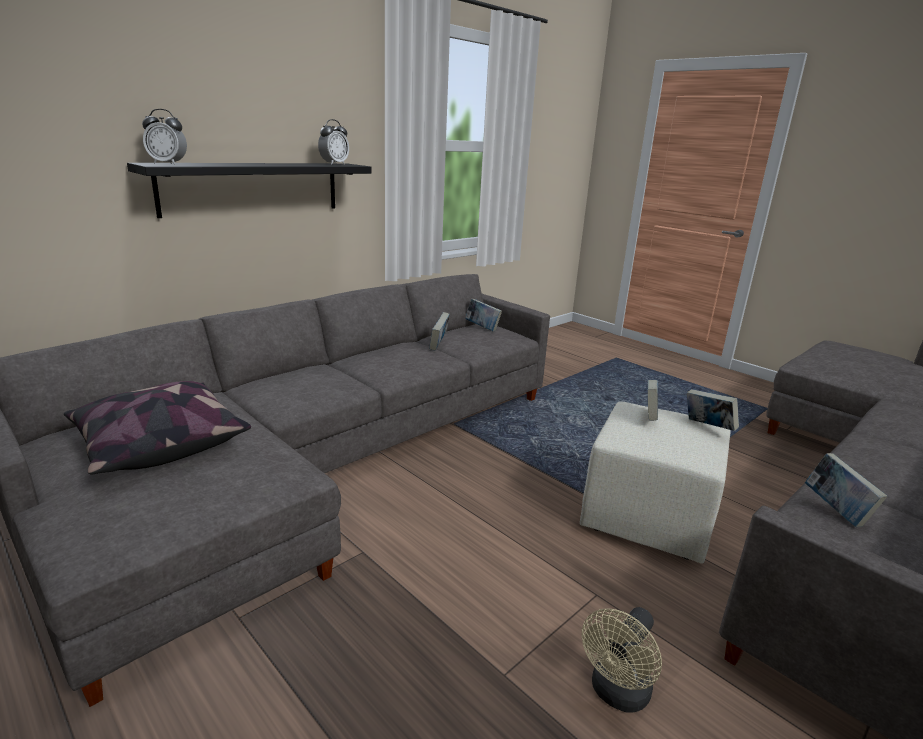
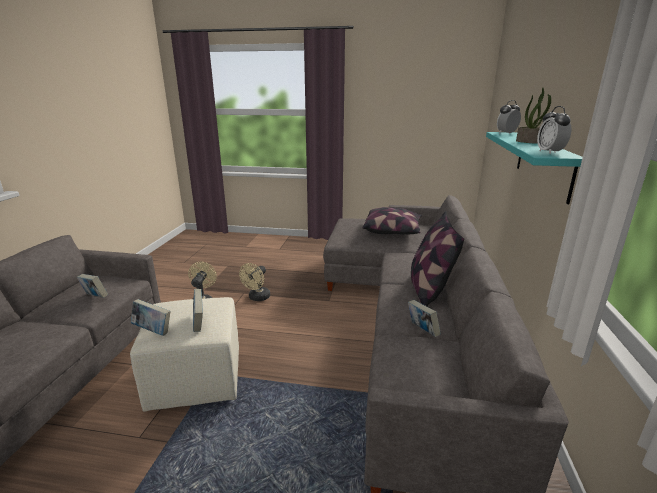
camera: 145 degrees right, 0 degrees up
black shelf [127,163,372,218] -> turquoise shelf [486,132,583,204]
book [466,299,502,331] -> none
none -> beige fan [239,263,270,301]
none -> pillow [411,211,464,307]
none -> potted plant [516,88,551,144]

